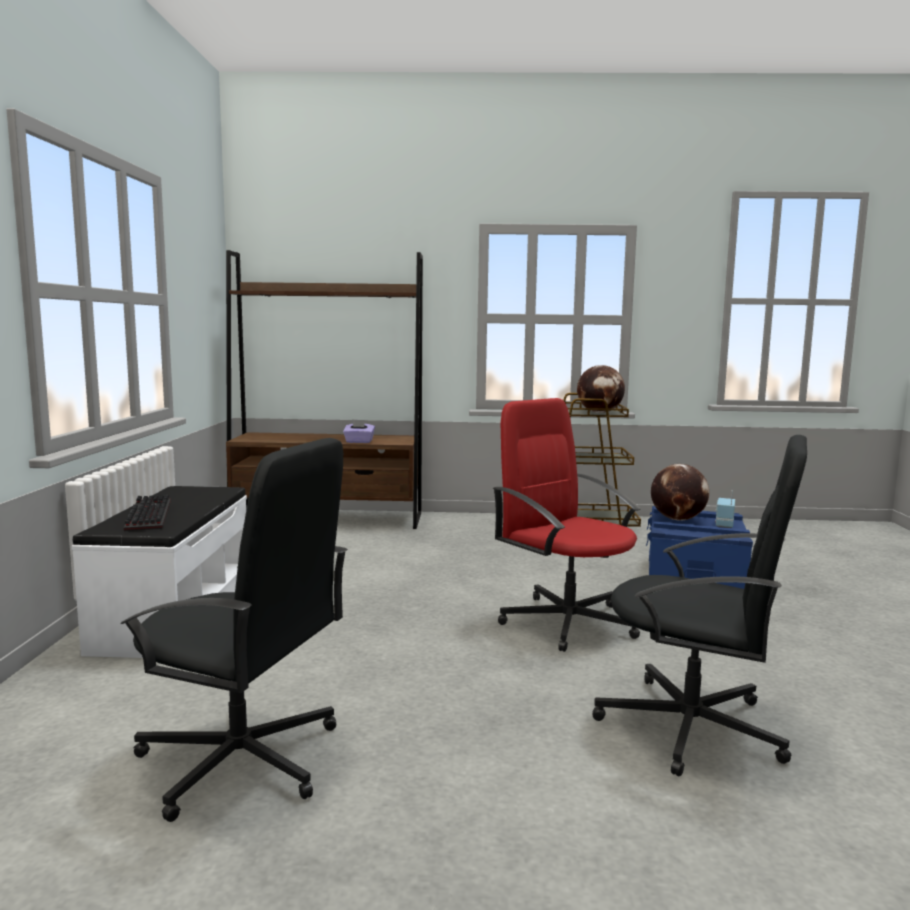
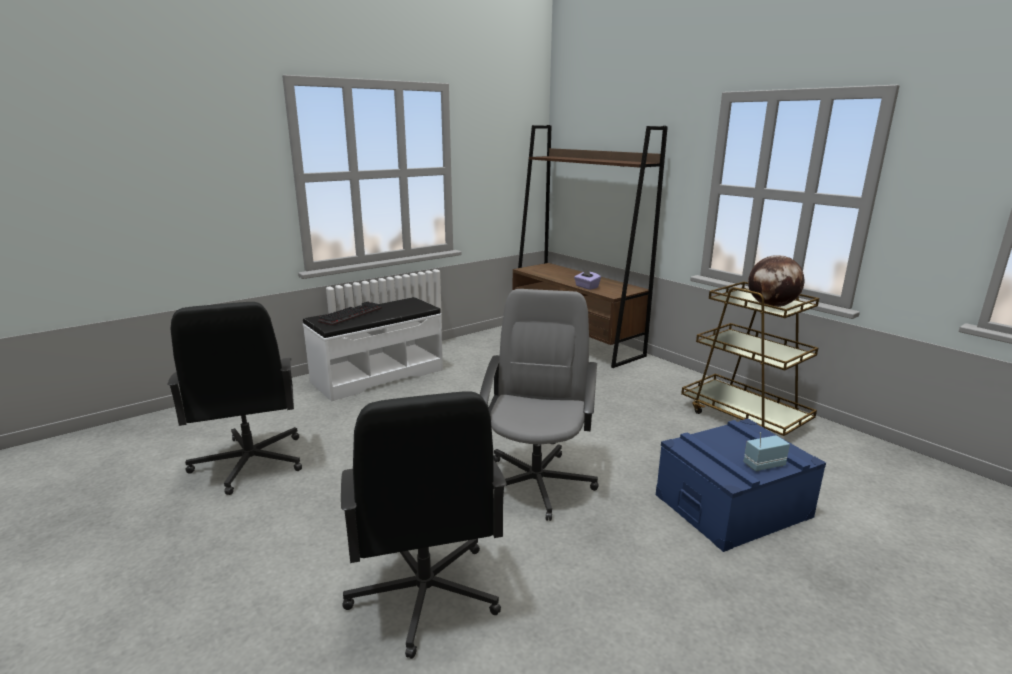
camera: 50 degrees right, 10 degrees up
red office chair [493,398,641,652] -> grey office chair [480,289,599,521]
globe [651,464,709,521] -> none

